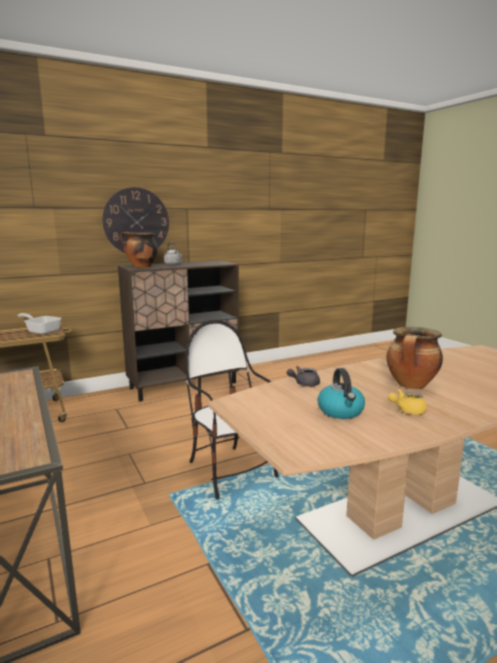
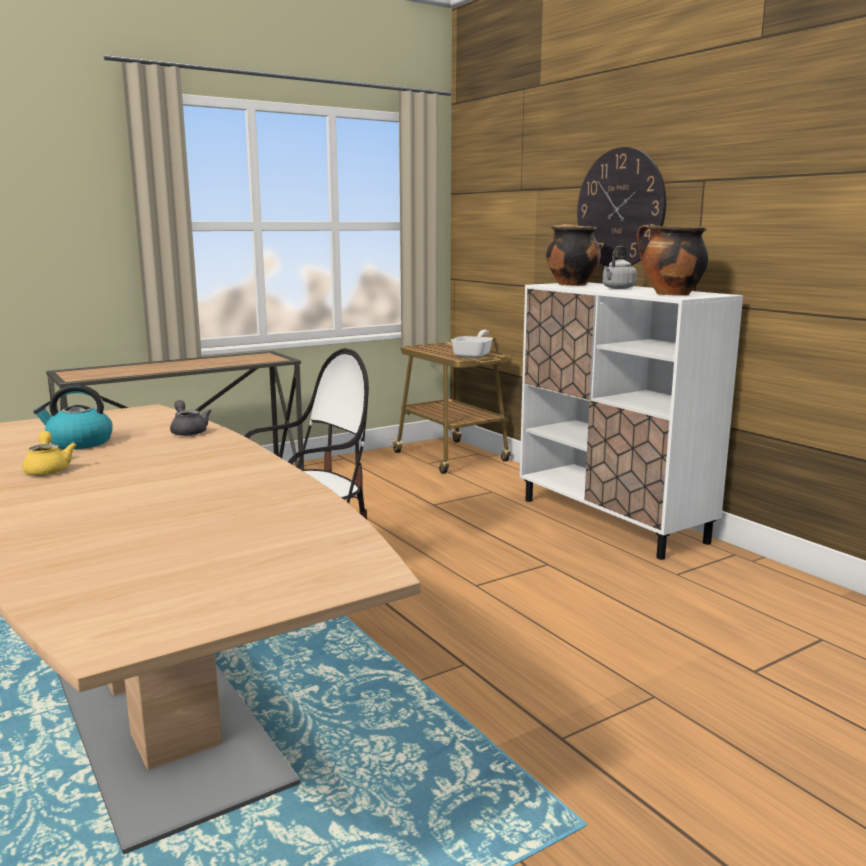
camera: 85 degrees right, 0 degrees up
brown cabinet [118,260,239,401] -> white cabinet [520,282,743,560]
cooking pot [386,327,443,389] -> cooking pot moved to [637,224,709,296]

